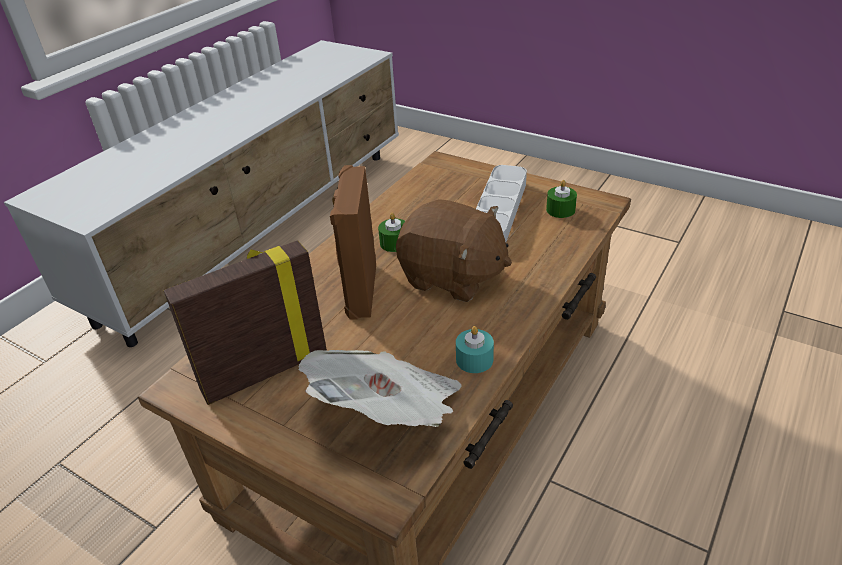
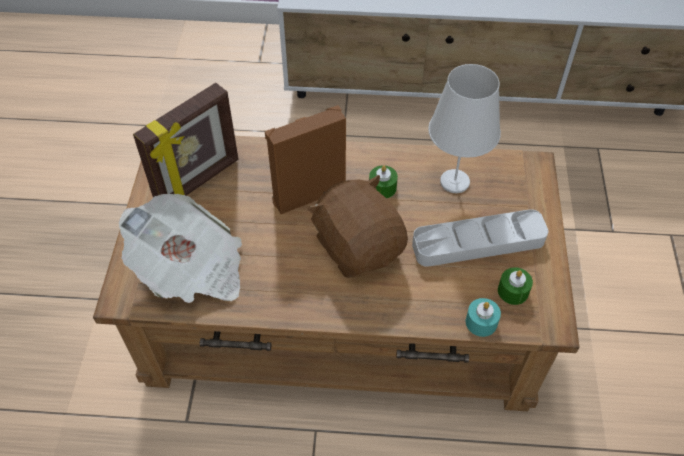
camera: 60 degrees right, 15 degrees up
picture frame [164,240,327,405] -> picture frame turned 105 degrees clockwise [133,83,238,197]
brown plush toy [396,199,512,302] -> brown plush toy turned 150 degrees clockwise [308,175,408,278]
turquoise candle [456,326,494,373] -> turquoise candle moved to [466,298,501,337]
none -> white table lamp [428,64,501,193]

